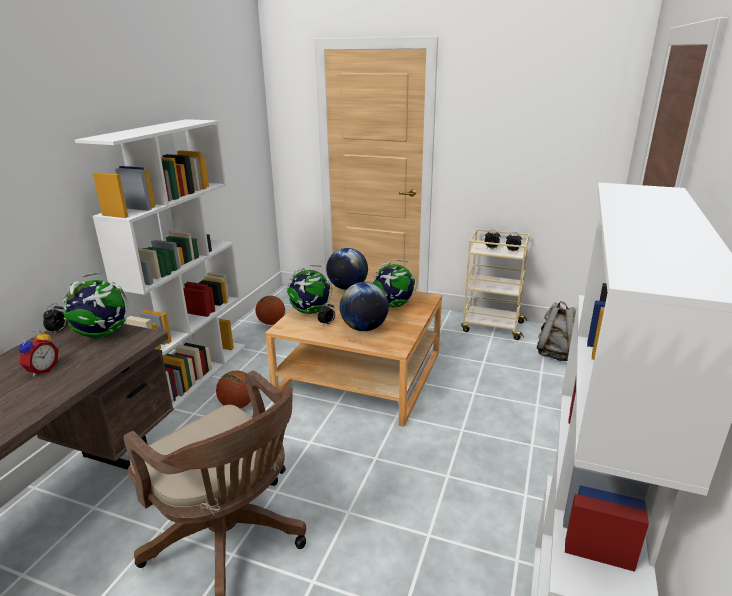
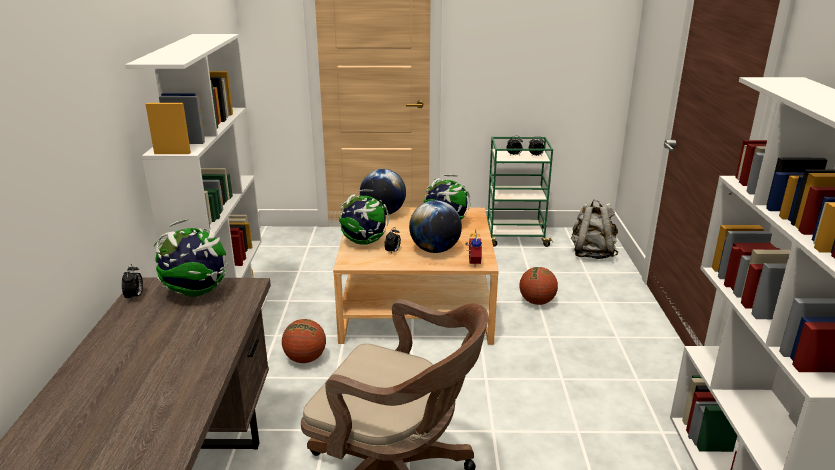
camera: 20 degrees left, 0 degrees up
alarm clock [19,330,58,377] -> alarm clock moved to [465,229,482,267]
basketball [256,296,285,325] -> basketball moved to [519,267,558,305]
beige cart [461,229,530,340] -> green cart [487,137,553,247]

